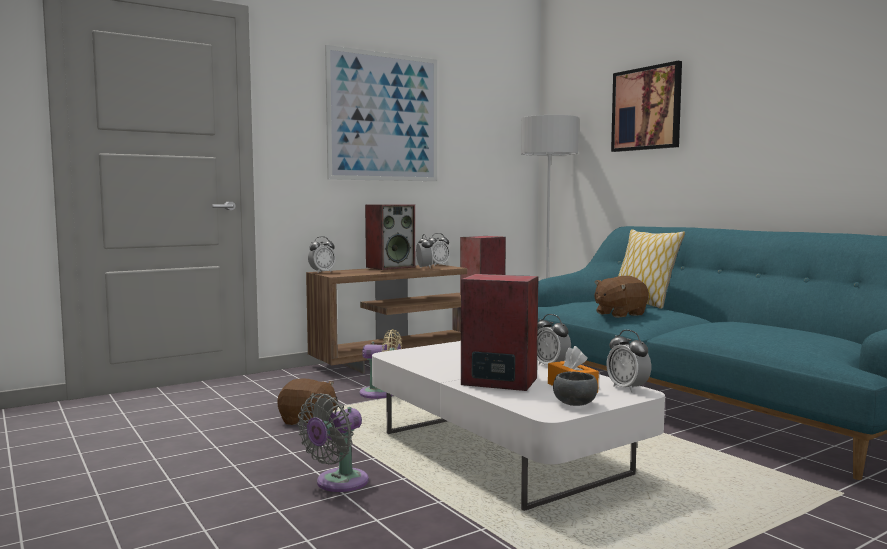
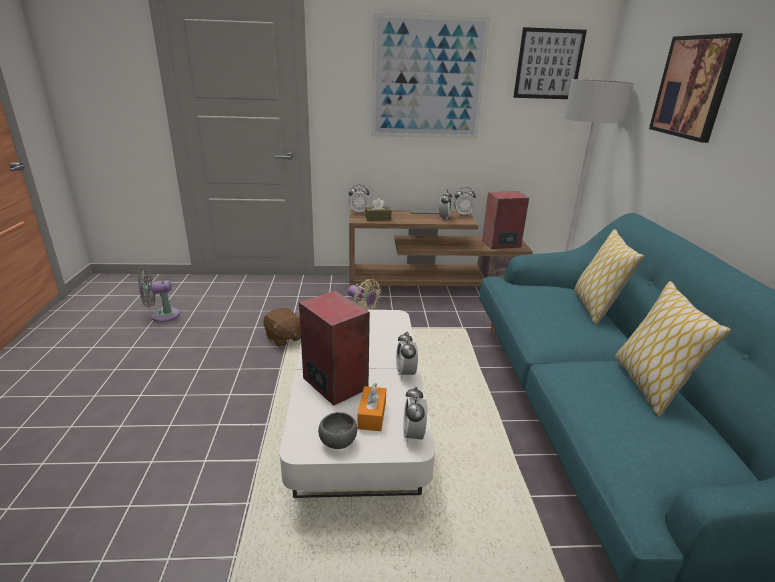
camera: 30 degrees right, 20 degrees up
grey fan [297,394,369,492] -> grey fan moved to [138,271,180,322]
speaker [365,204,415,270] -> none
brown plush toy [595,276,649,318] -> none
none -> brown tissue box [365,198,391,221]
none -> picture [513,27,587,99]
none -> pillow [615,281,731,417]

